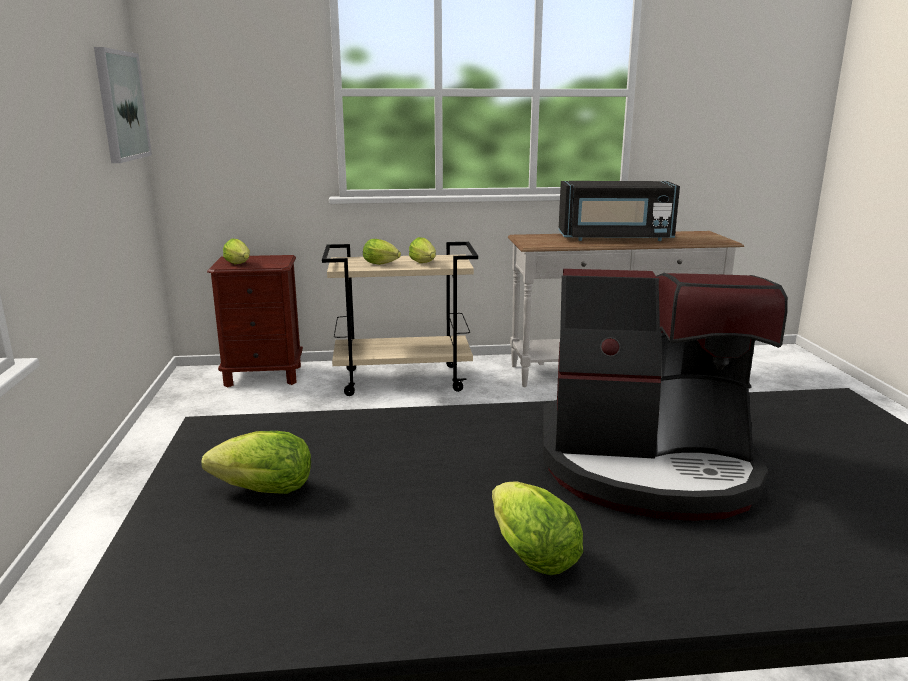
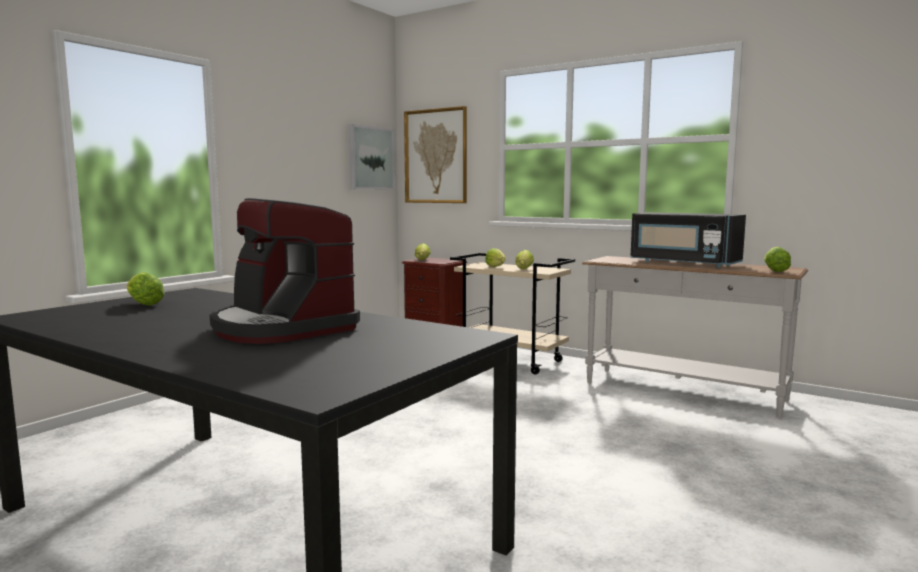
camera: 40 degrees right, 10 degrees down
lettuce [492,481,583,575] -> lettuce moved to [764,247,791,272]
none -> picture [404,106,467,203]

